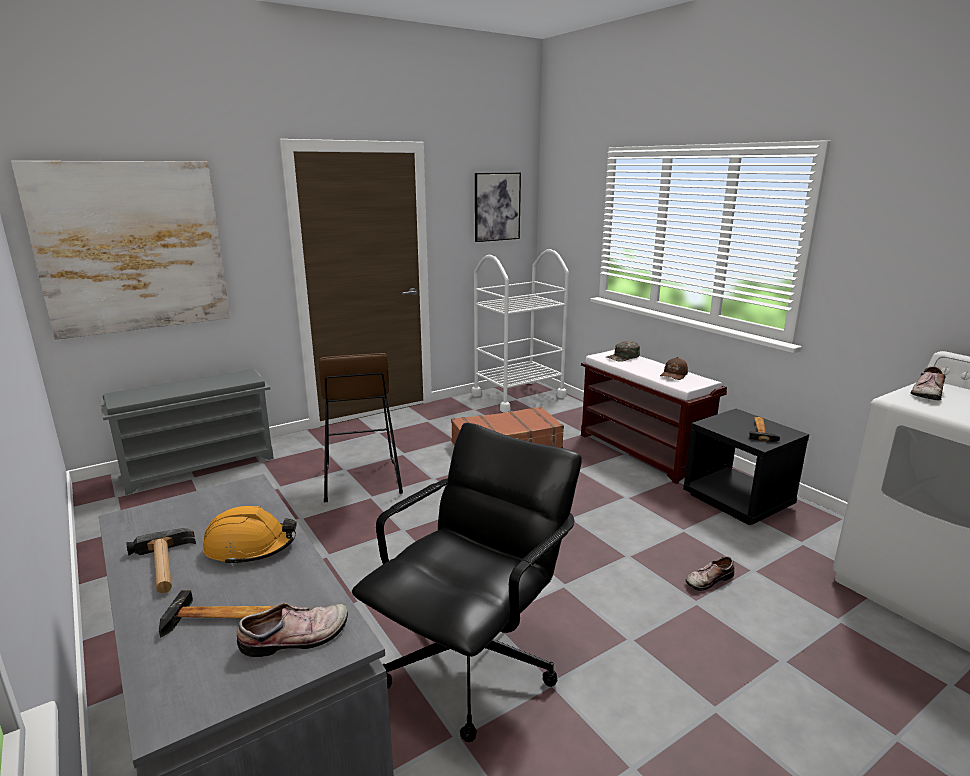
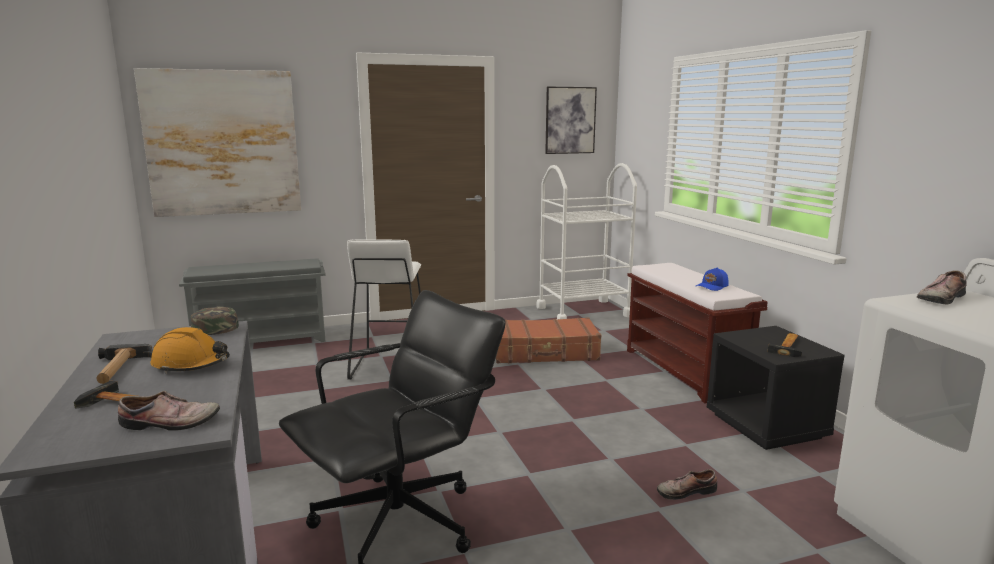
camera: 15 degrees right, 5 degrees down
brown stool [319,353,403,502] -> white stool [347,239,421,380]
green cap [606,341,640,362] -> green cap moved to [171,306,239,335]
brown cap [660,357,688,380] -> blue cap [696,267,729,291]

